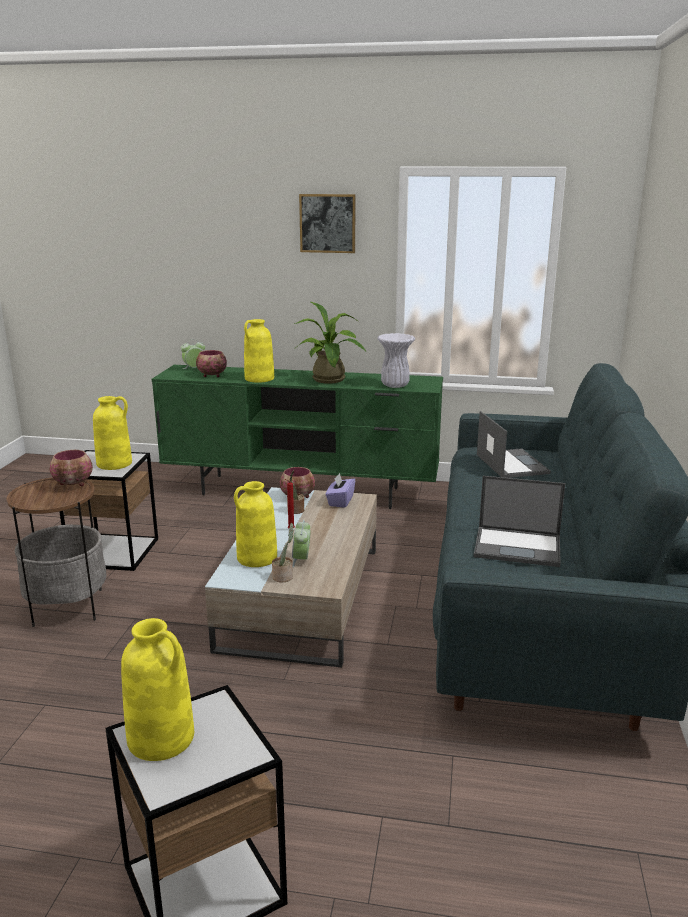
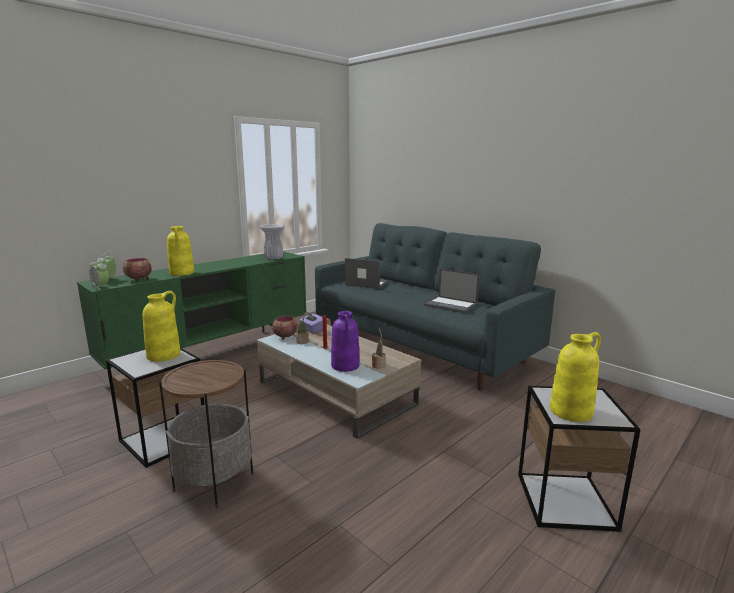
camera: 55 degrees left, 5 degrees down
bowl [50,450,93,486] -> none
yellow vase [234,481,277,567] -> purple vase [331,311,360,372]
alarm clock [292,520,311,567] -> alarm clock moved to [89,259,109,290]
potted plant [294,302,366,384] -> none
picture [299,194,356,253] -> none
laptop [474,476,565,567] -> laptop turned 75 degrees clockwise [424,269,480,313]

